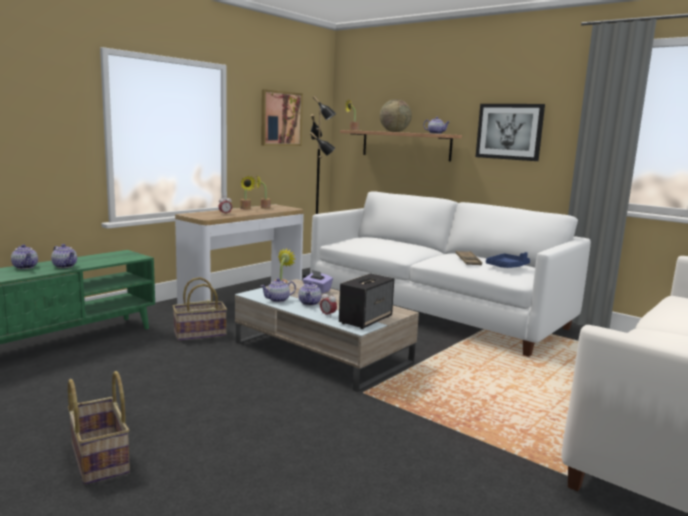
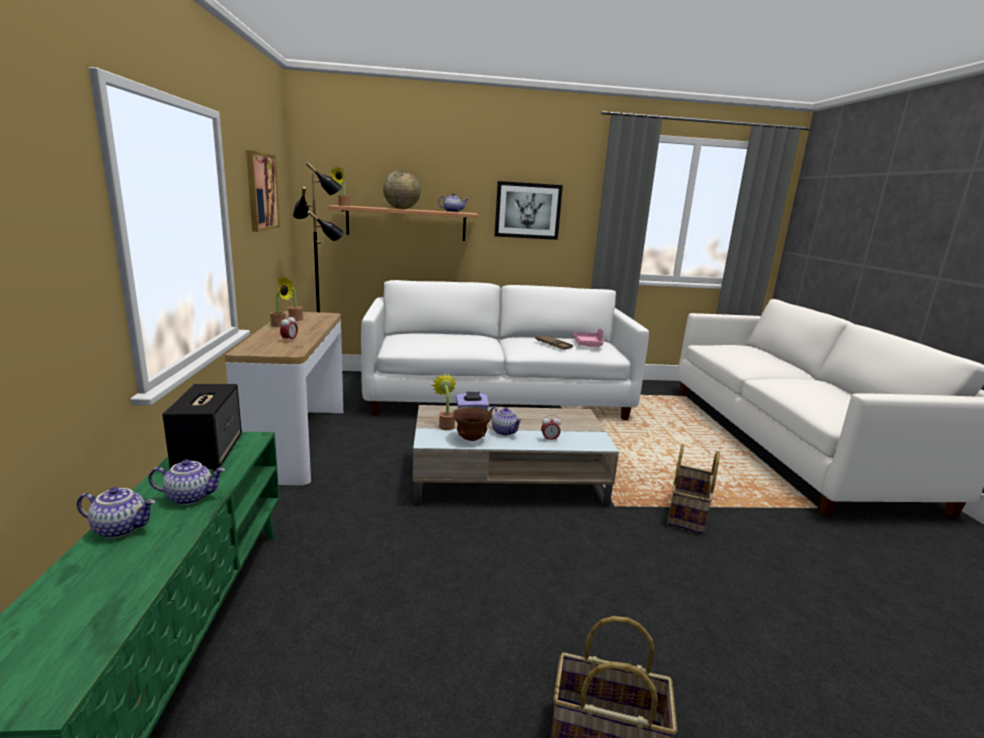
camera: 45 degrees left, 5 degrees up
basket [173,277,227,341] -> basket moved to [668,444,720,534]
teapot [261,278,296,302] -> brown bowl [453,407,493,441]
speaker [339,273,394,329] -> speaker moved to [162,384,242,471]
blue tray [486,252,530,268] -> pink tray [573,329,604,347]

